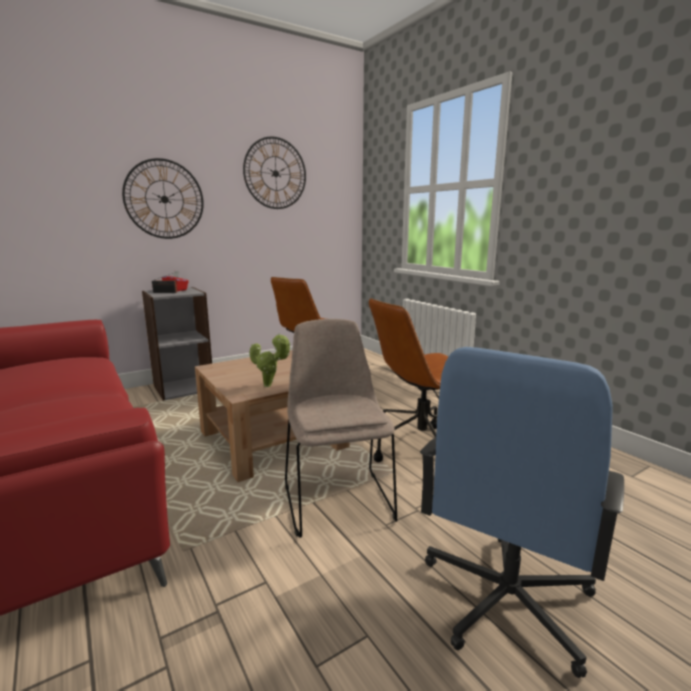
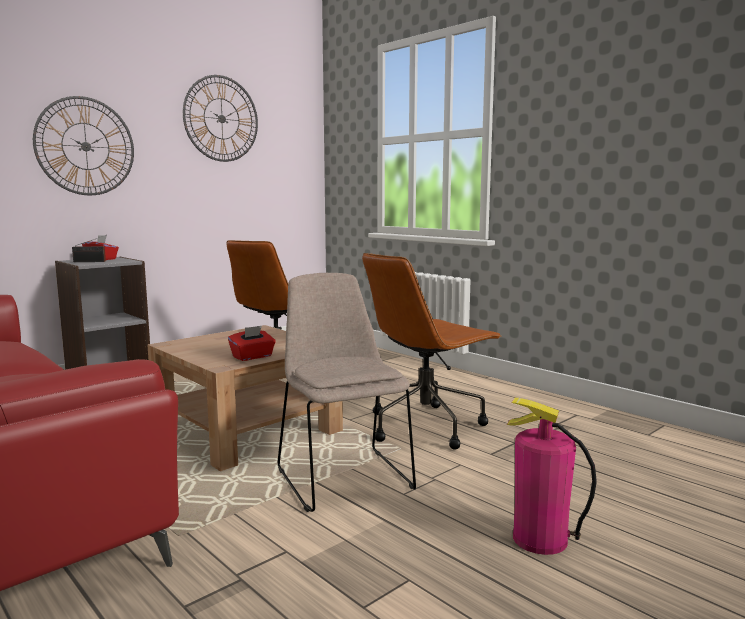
camera: 10 degrees left, 5 degrees down
potted plant [250,333,291,387] -> red tissue box [228,326,276,361]
blue office chair [420,347,624,678] -> fire extinguisher [507,398,597,555]

